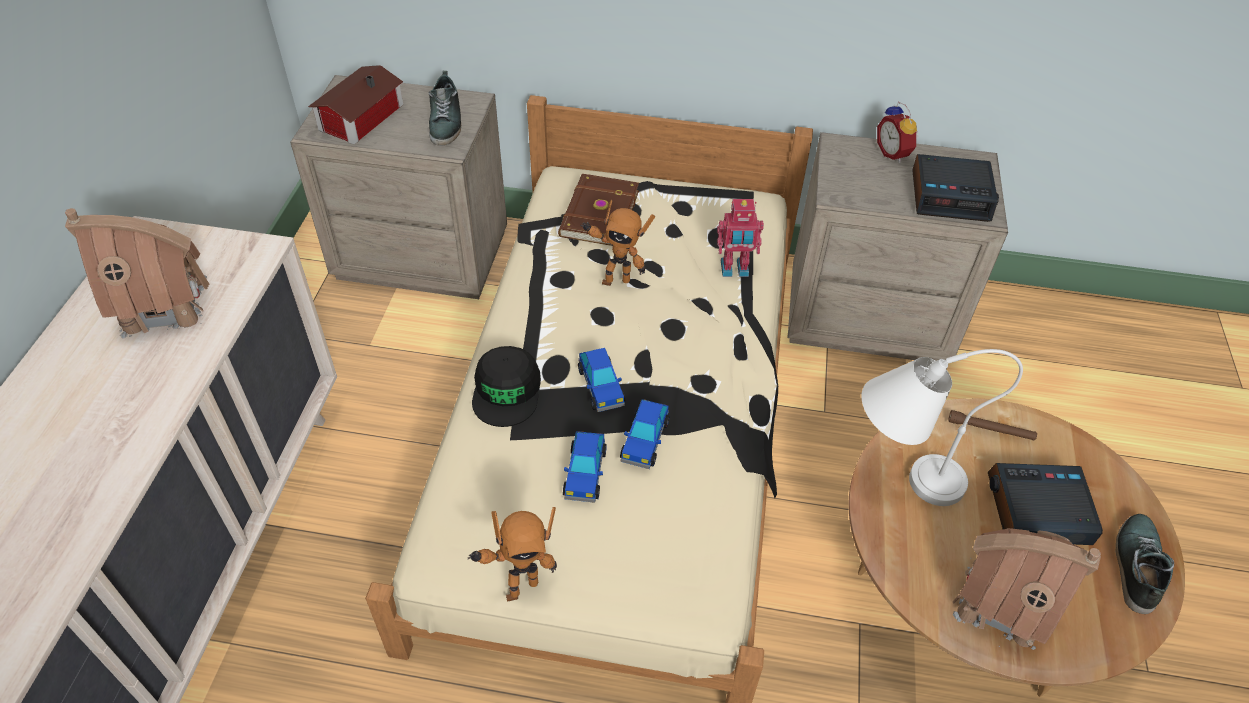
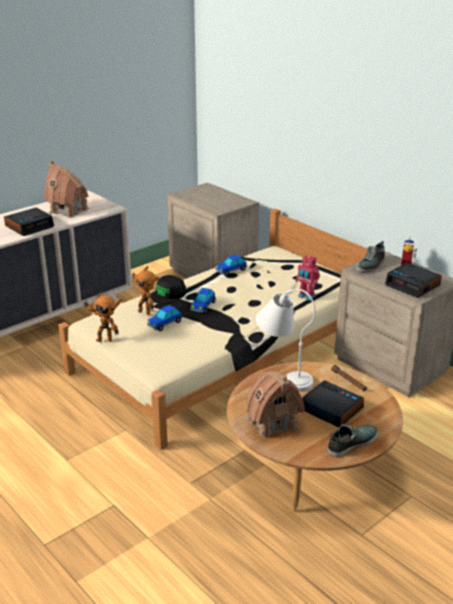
camera: 40 degrees right, 20 degrees down
toy house [308,65,403,144] -> none
shoe [429,71,461,146] -> shoe moved to [357,241,385,272]
brown book [558,174,639,246] -> none
toy robot [580,200,655,286] -> toy robot moved to [132,266,159,315]
toy car [620,399,670,469] -> toy car moved to [215,254,247,276]
none -> alarm clock [4,208,54,236]

